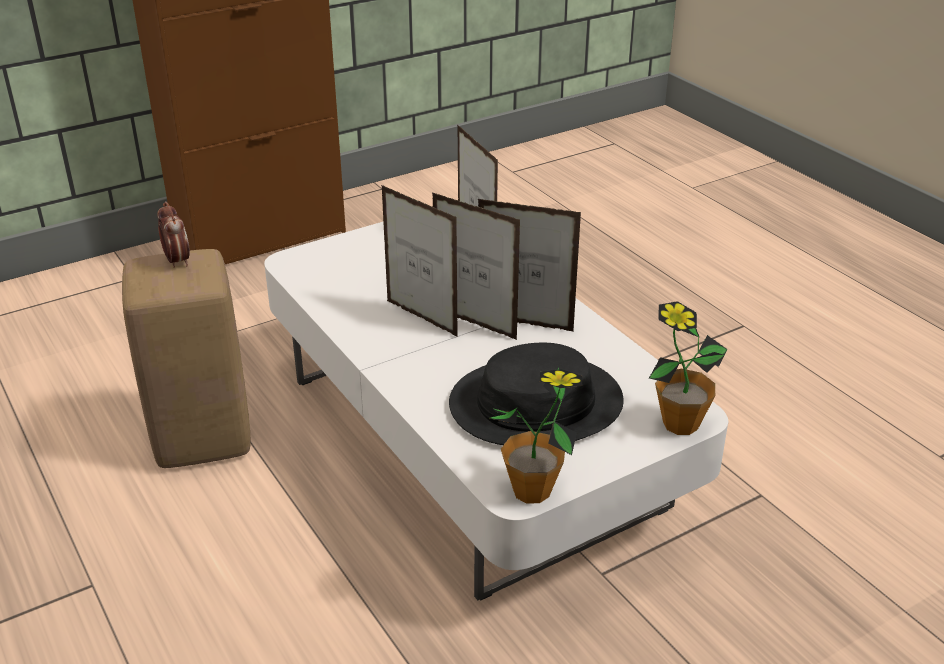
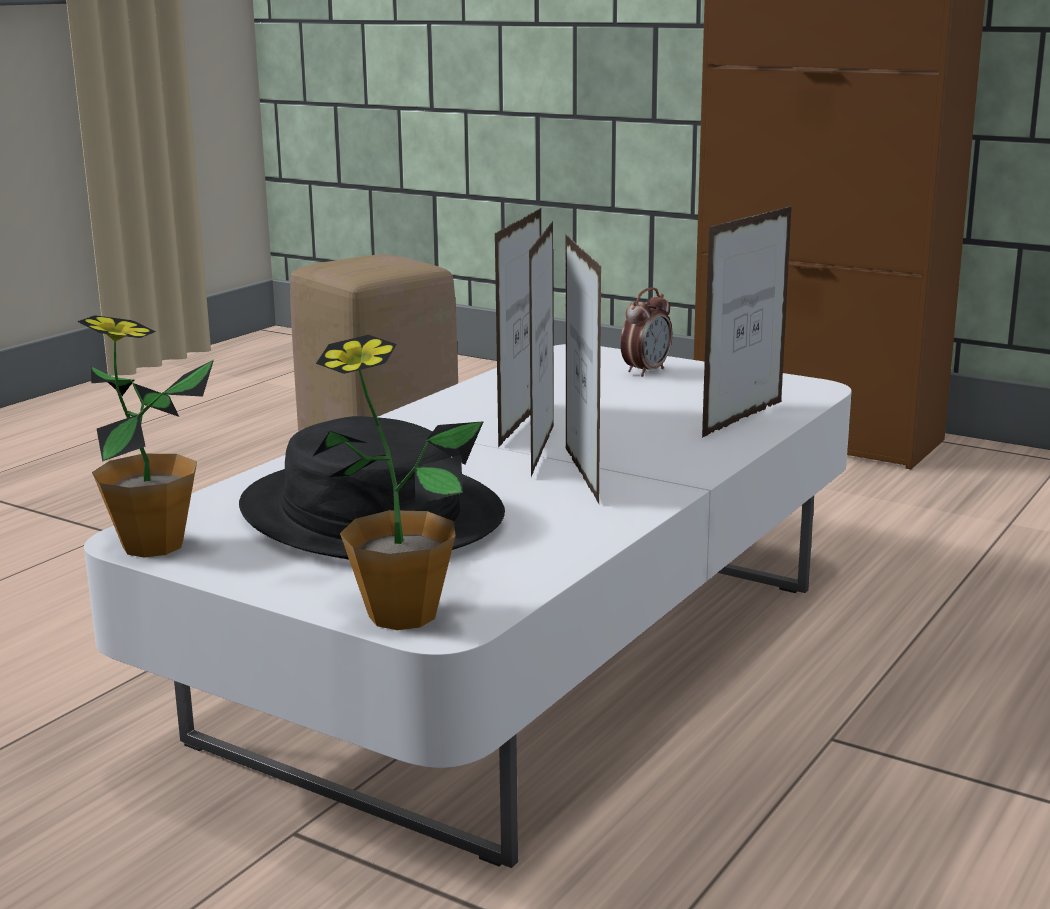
camera: 65 degrees right, 15 degrees down
alarm clock [157,202,190,268] -> alarm clock moved to [620,287,672,377]

